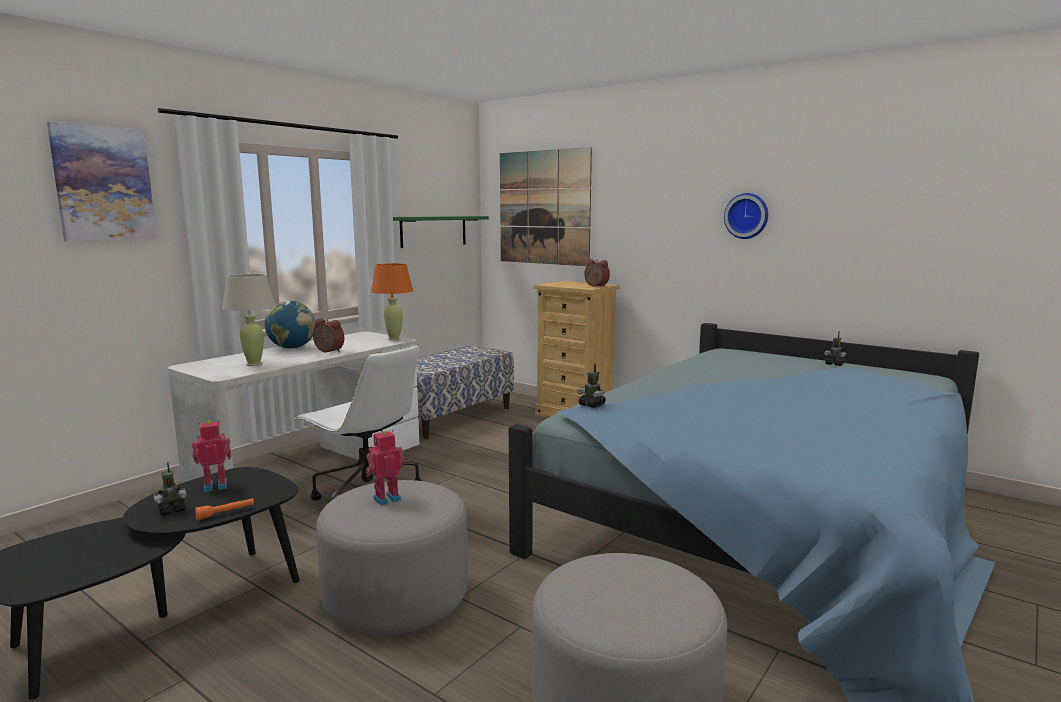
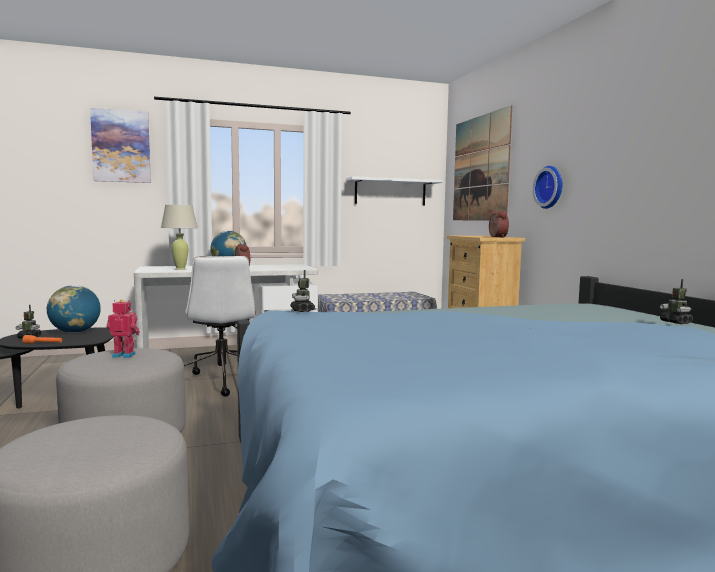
camera: 35 degrees right, 5 degrees down
toy robot [192,421,231,492] -> globe [47,285,101,333]
orange table lamp [371,263,413,341] -> none
green shelf [393,216,489,248] -> white shelf [346,176,443,205]
wall clock [724,193,768,239] -> wall clock moved to [533,166,563,209]

